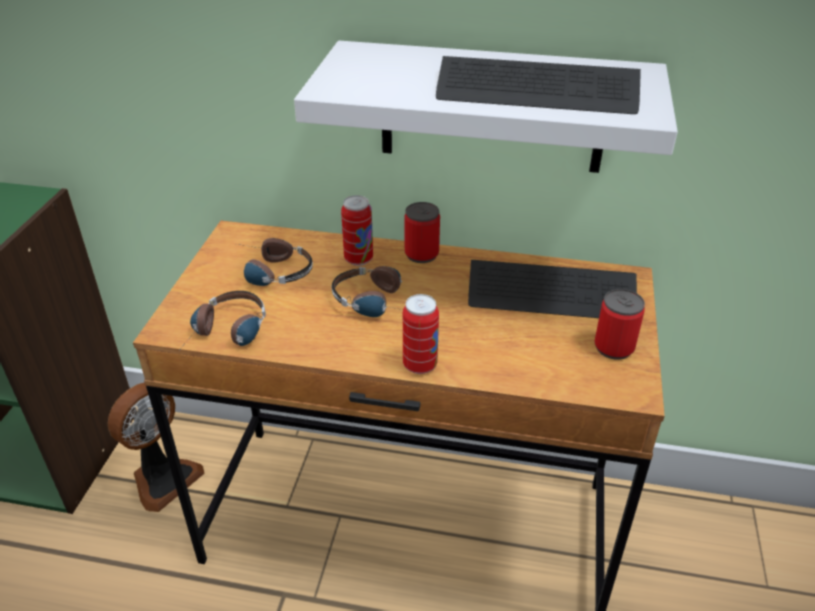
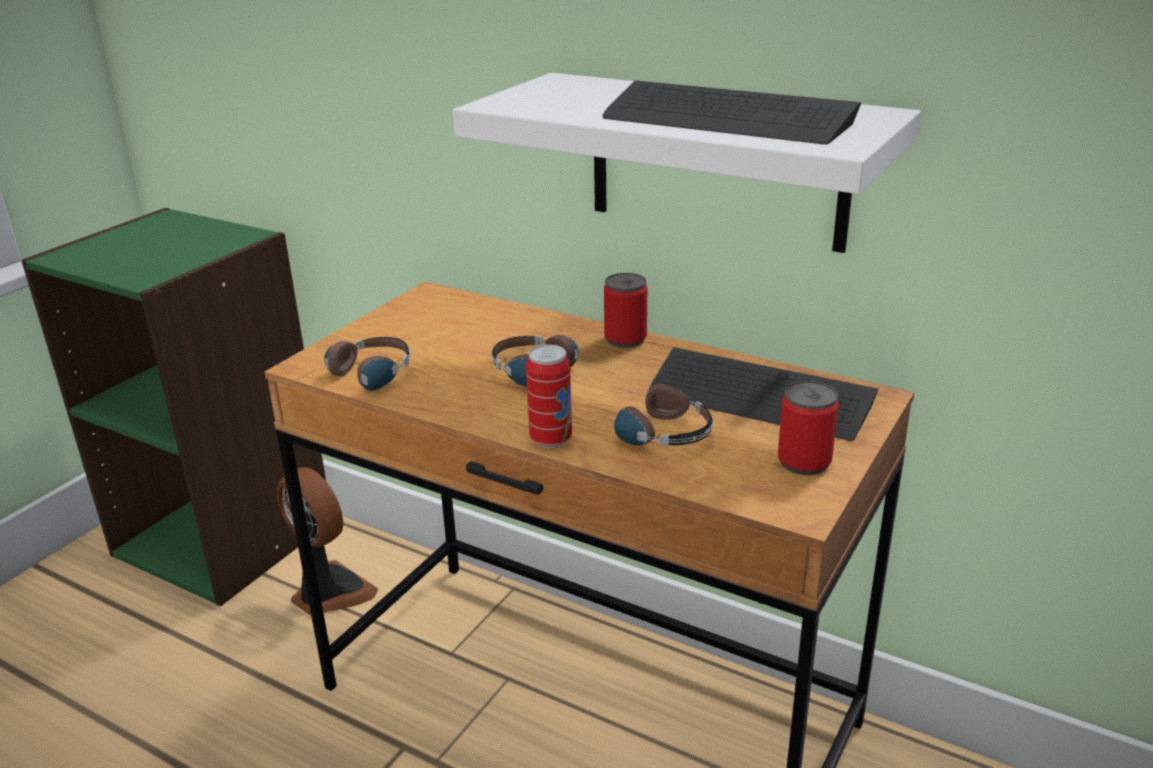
camera: 20 degrees right, 10 degrees down
fan [108,382,205,512] -> fan turned 105 degrees counterclockwise [276,467,378,615]
headphones [236,238,313,286] -> headphones moved to [614,384,713,447]
can [341,195,373,266] -> none

